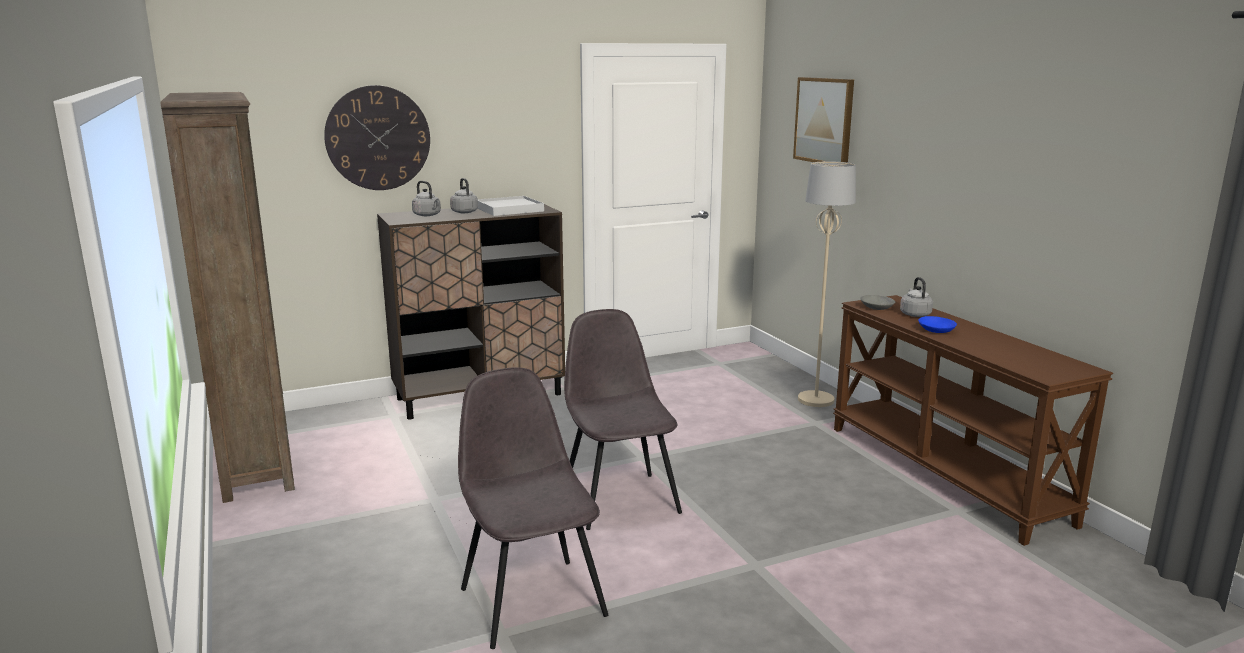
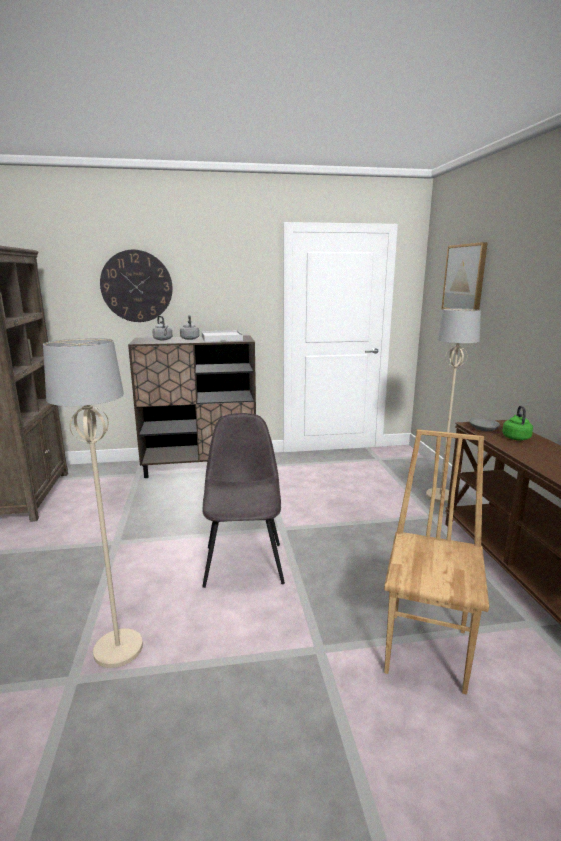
camera: 15 degrees right, 0 degrees up
grey chair [458,367,608,649] -> beige floor lamp [43,338,143,668]
grey kettle [900,277,933,317] -> green kettle [502,406,533,440]
blue bowl [918,316,957,333] -> none
none -> brown chair [384,429,489,695]

